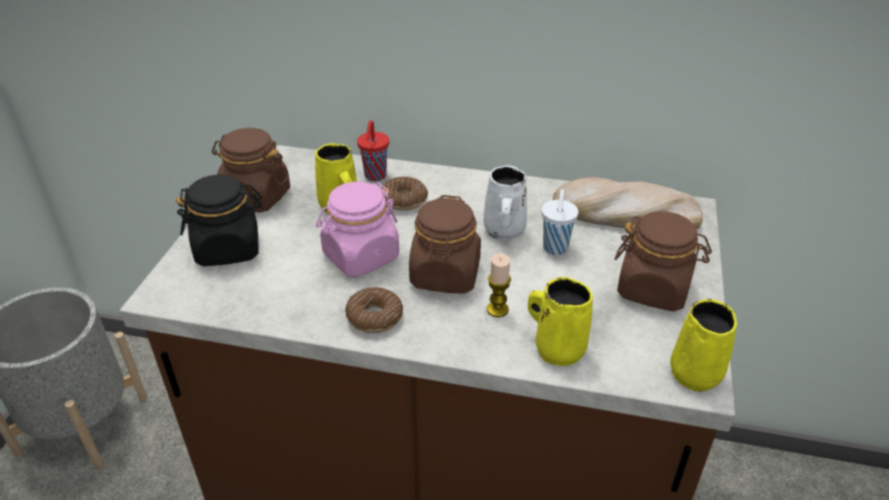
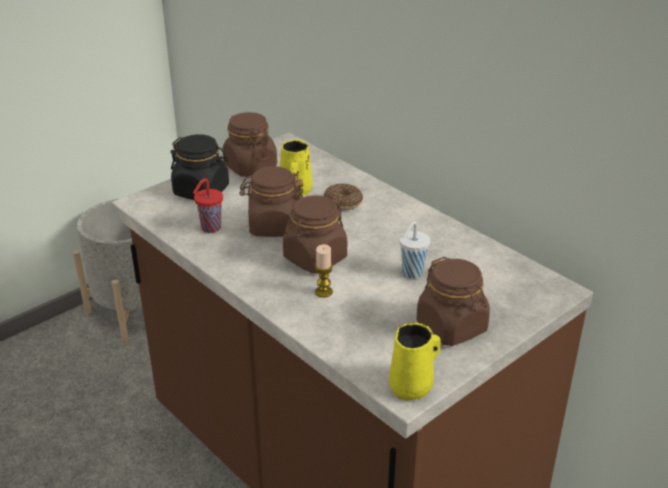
camera: 35 degrees right, 5 degrees down
pink jar [316,182,399,277] -> brown jar [239,166,303,237]
donut [345,287,403,333] -> none
red cup [357,120,389,181] -> red cup moved to [193,178,223,233]
white mug [483,165,527,241] -> none
yellow mug [528,277,593,366] -> none
bread [553,177,703,229] -> none

